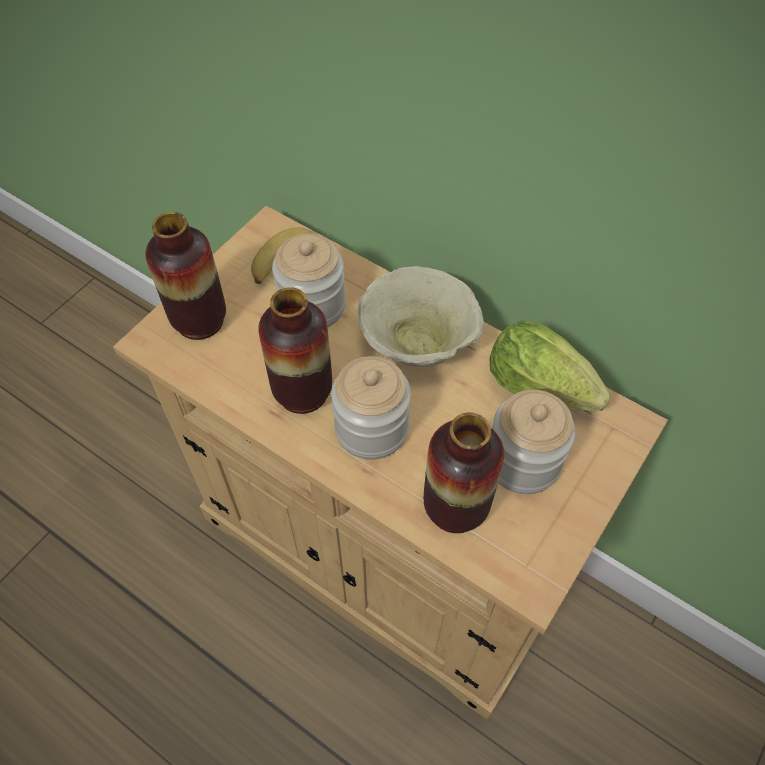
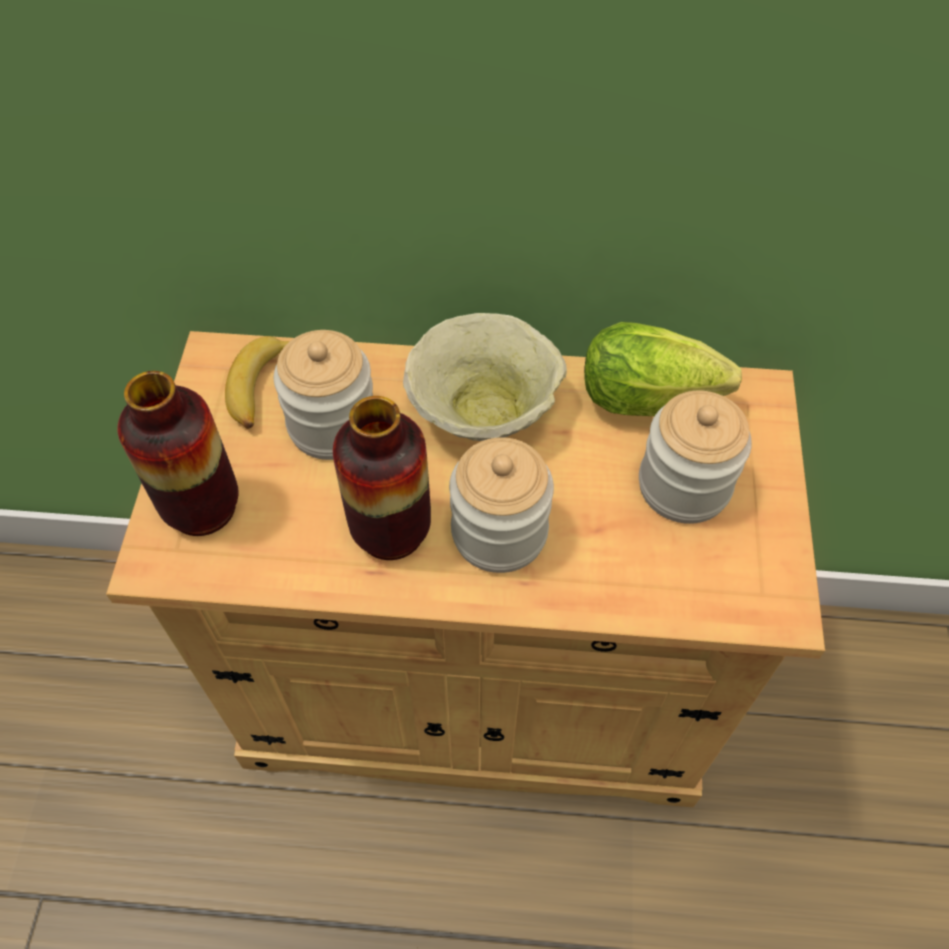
camera: 30 degrees left, 0 degrees up
vase [424,412,504,533] -> none

